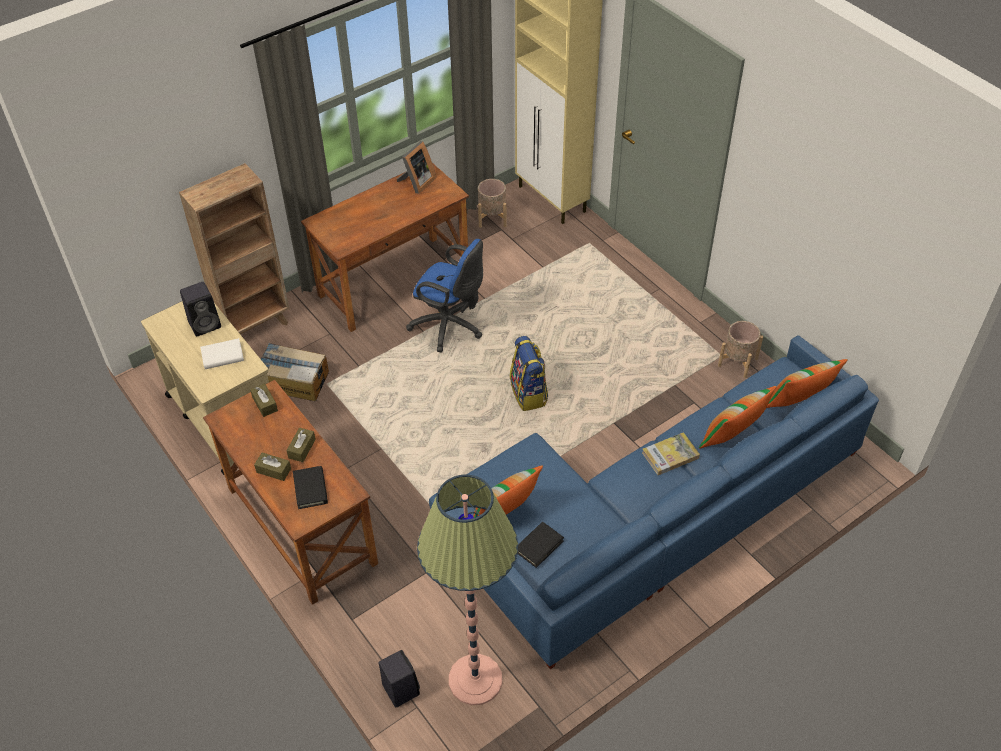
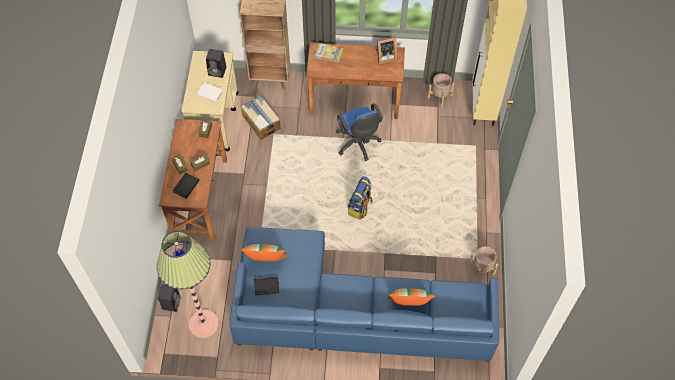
camera: 40 degrees right, 10 degrees up
book [642,432,700,475] -> book moved to [314,43,343,63]
pillow [767,359,848,408] -> none

